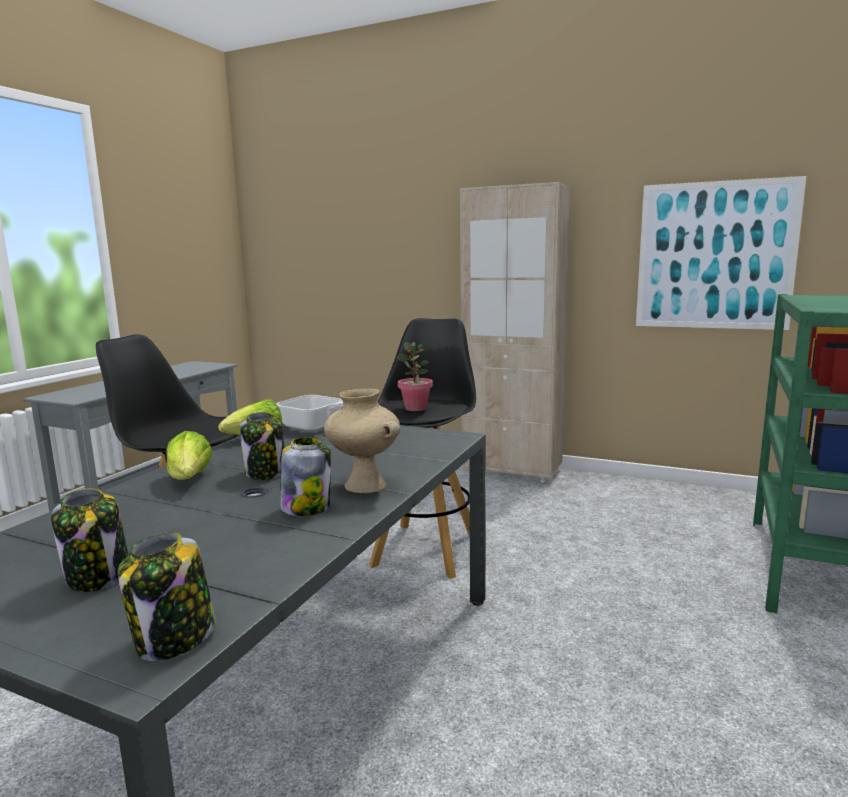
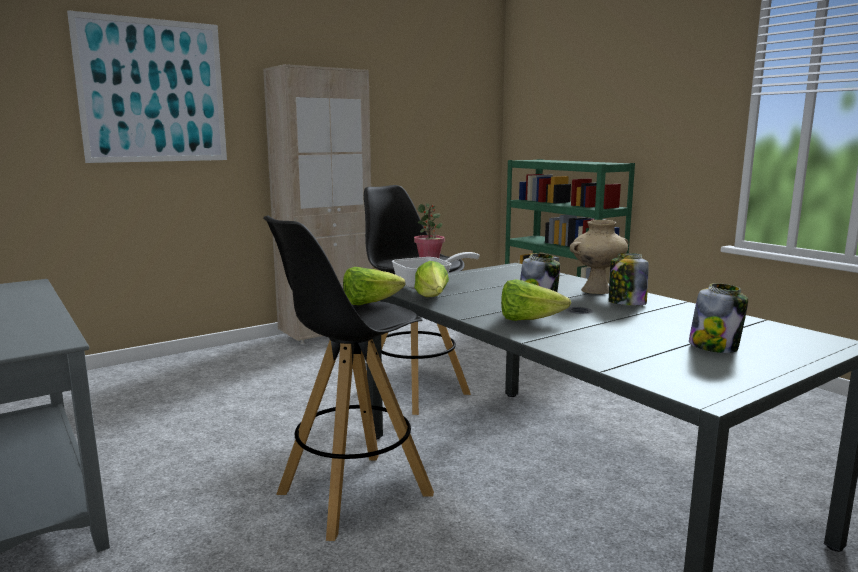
camera: 60 degrees left, 0 degrees up
jar [117,532,215,661] -> none
picture [636,176,806,330] -> picture moved to [67,10,227,163]
none -> lettuce [343,267,405,305]

